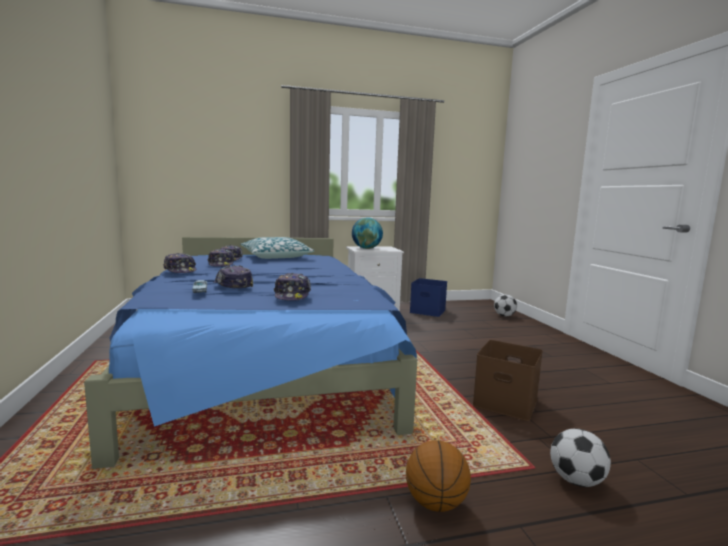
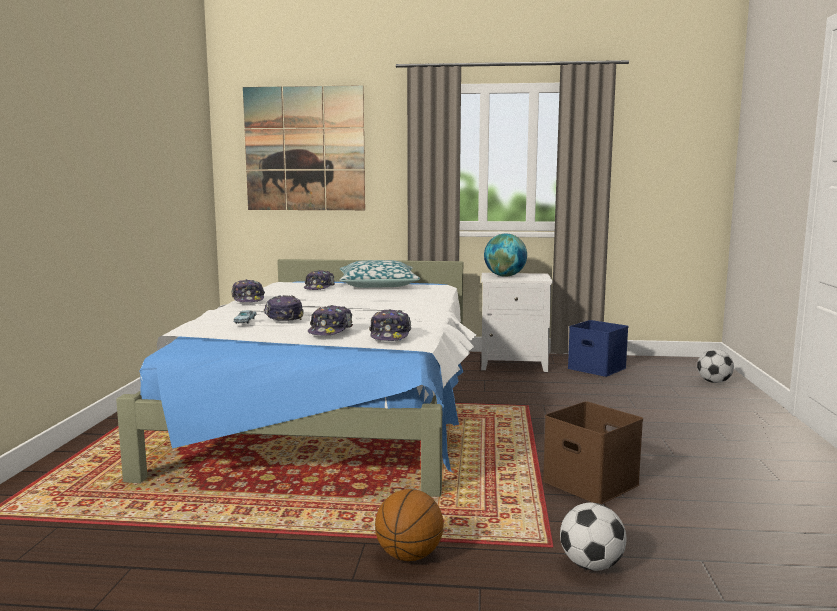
camera: 20 degrees right, 0 degrees up
blue bed [84,237,417,469] -> white bed [116,259,476,497]
cap [208,249,234,267] -> cap moved to [369,309,411,341]
none -> picture [243,85,365,210]

